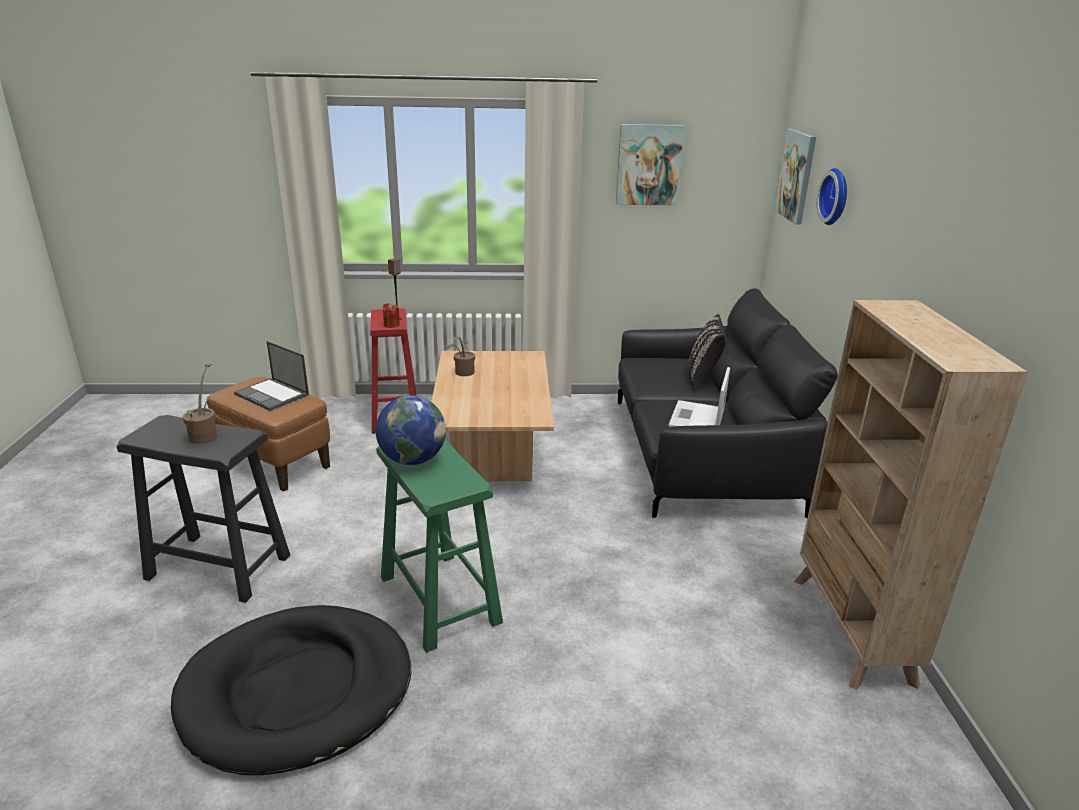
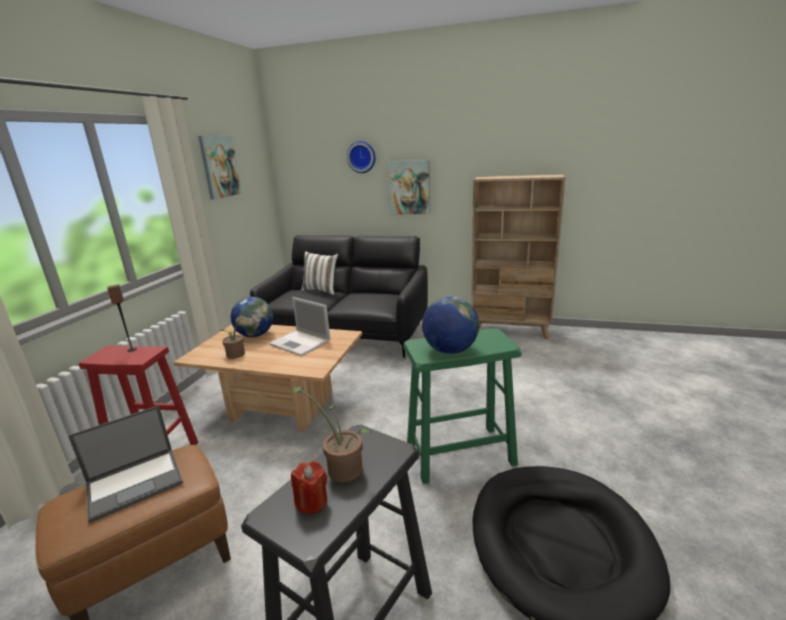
camera: 70 degrees left, 5 degrees down
red candle [383,303,400,328] -> red candle moved to [291,461,327,514]
laptop [668,367,730,427] -> laptop moved to [269,297,330,356]
black pillow [689,314,727,390] -> white pillow [301,251,338,295]
picture [774,129,816,225] -> picture moved to [387,160,430,214]
none -> globe [231,297,273,337]

